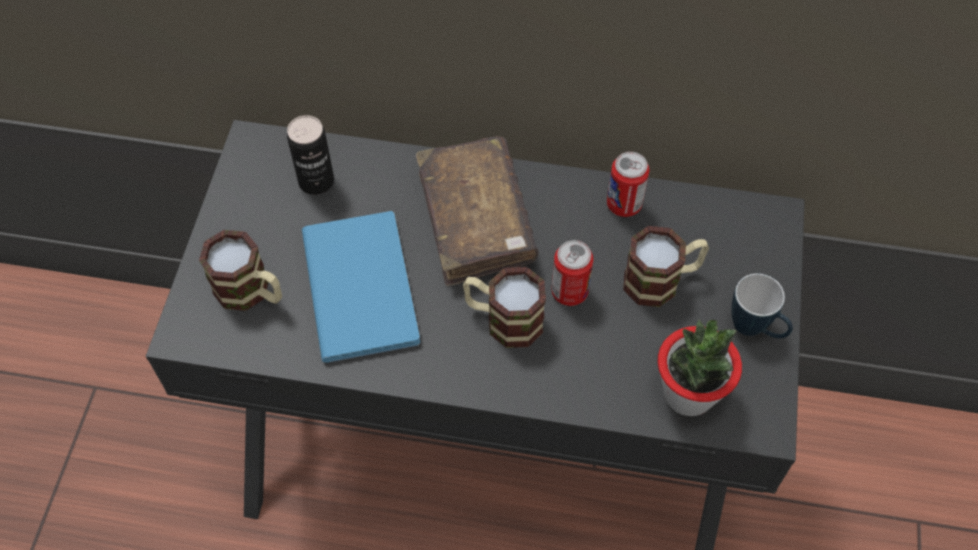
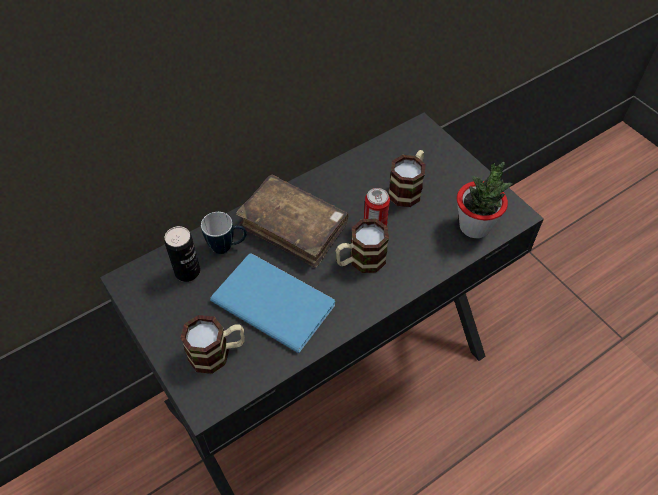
camera: 45 degrees left, 5 degrees down
can [607,152,649,217] -> none
mug [731,274,793,338] -> mug moved to [201,212,247,254]

